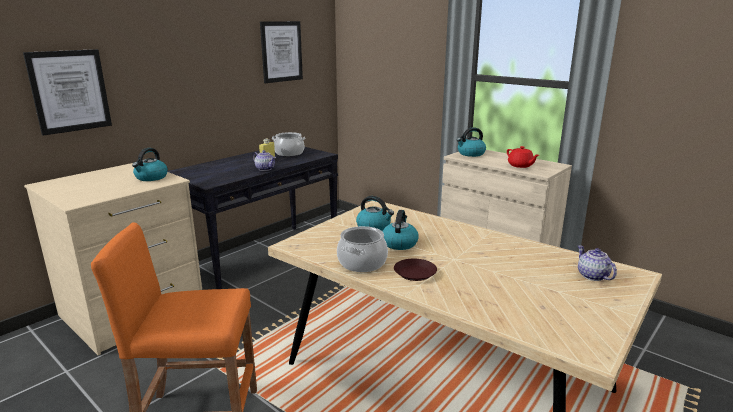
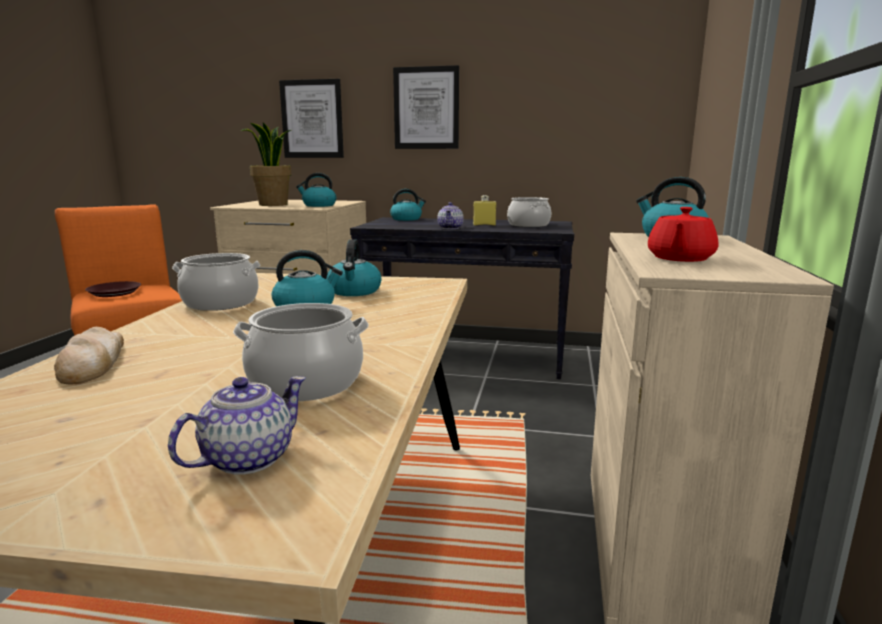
camera: 60 degrees right, 5 degrees down
picture [260,21,303,83] -> picture moved to [393,65,459,149]
brown plate [394,259,437,281] -> brown plate moved to [85,281,141,297]
none -> bread [54,327,124,384]
none -> cooking pot [233,303,369,401]
none -> potted plant [240,122,291,206]
none -> kettle [390,189,426,221]

